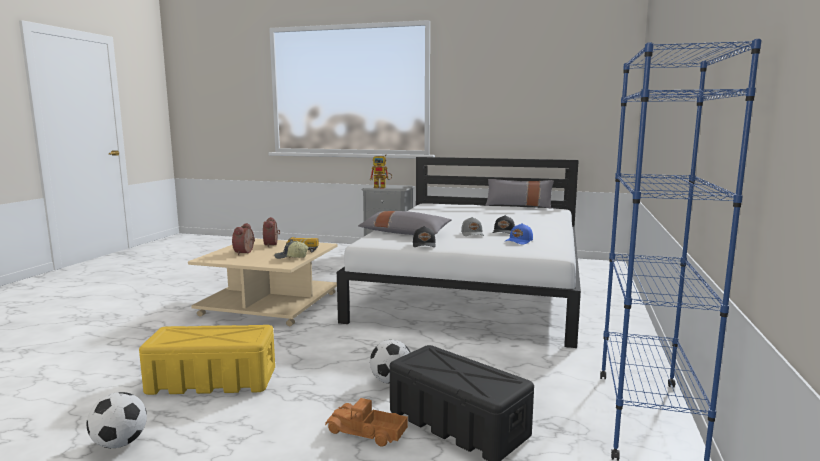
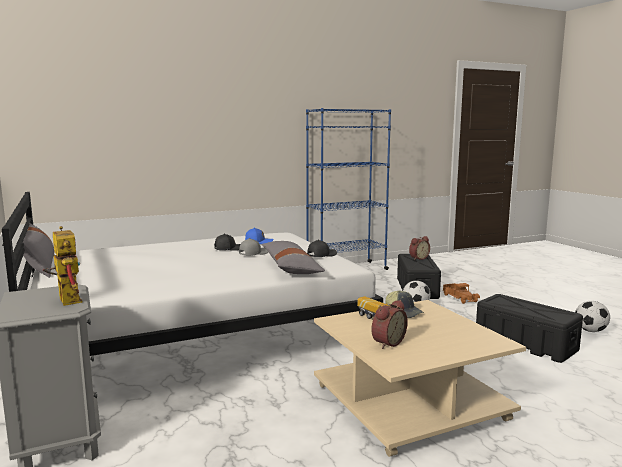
camera: 130 degrees left, 0 degrees up
yellow storage box [139,325,275,395] -> black storage box [476,294,583,363]
alarm clock [232,223,255,255] -> alarm clock moved to [409,236,430,260]

